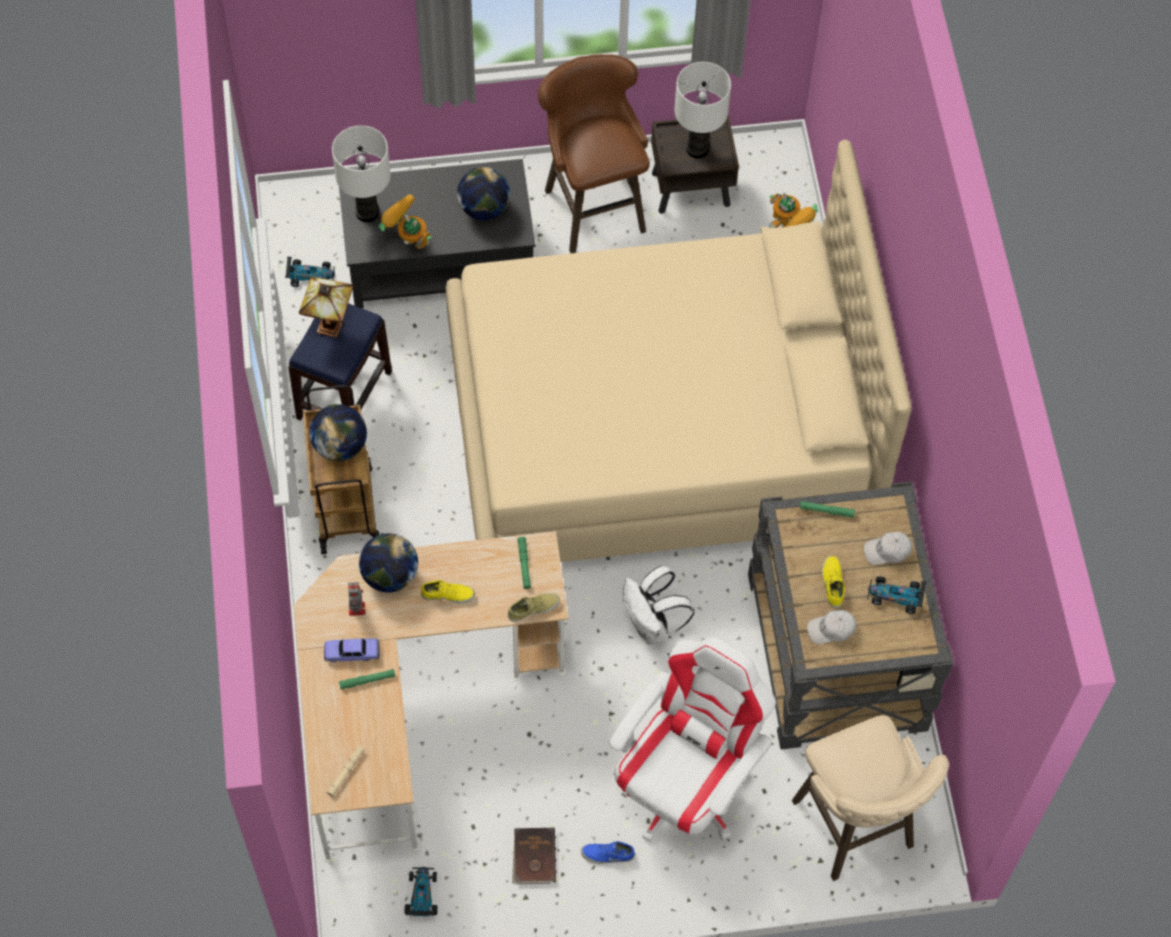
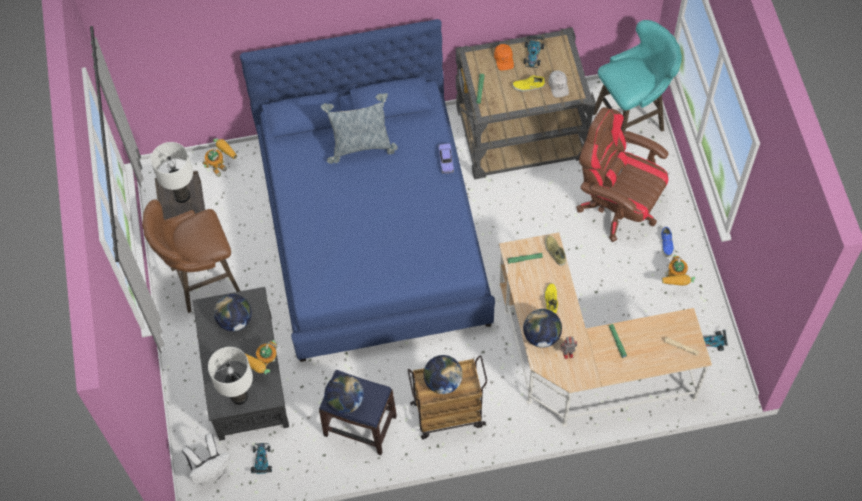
camera: 90 degrees left, 0 degrees up
table lamp [299,276,354,338] -> globe [324,374,364,414]
toy car [324,638,380,662] -> toy car moved to [438,143,454,174]
beige bed [446,140,912,562] -> blue bed [240,19,495,362]
brown book [512,828,556,884] -> toy robot [662,255,695,286]
white office chair [609,637,776,842] -> brown office chair [577,107,668,242]
white backpack [623,566,694,645] -> white backpack moved to [182,434,231,486]
beige stool [792,715,949,881] -> turquoise stool [594,20,682,132]
white cap [864,532,912,565] -> orange cap [494,44,514,71]
none -> pillow [321,93,398,164]

